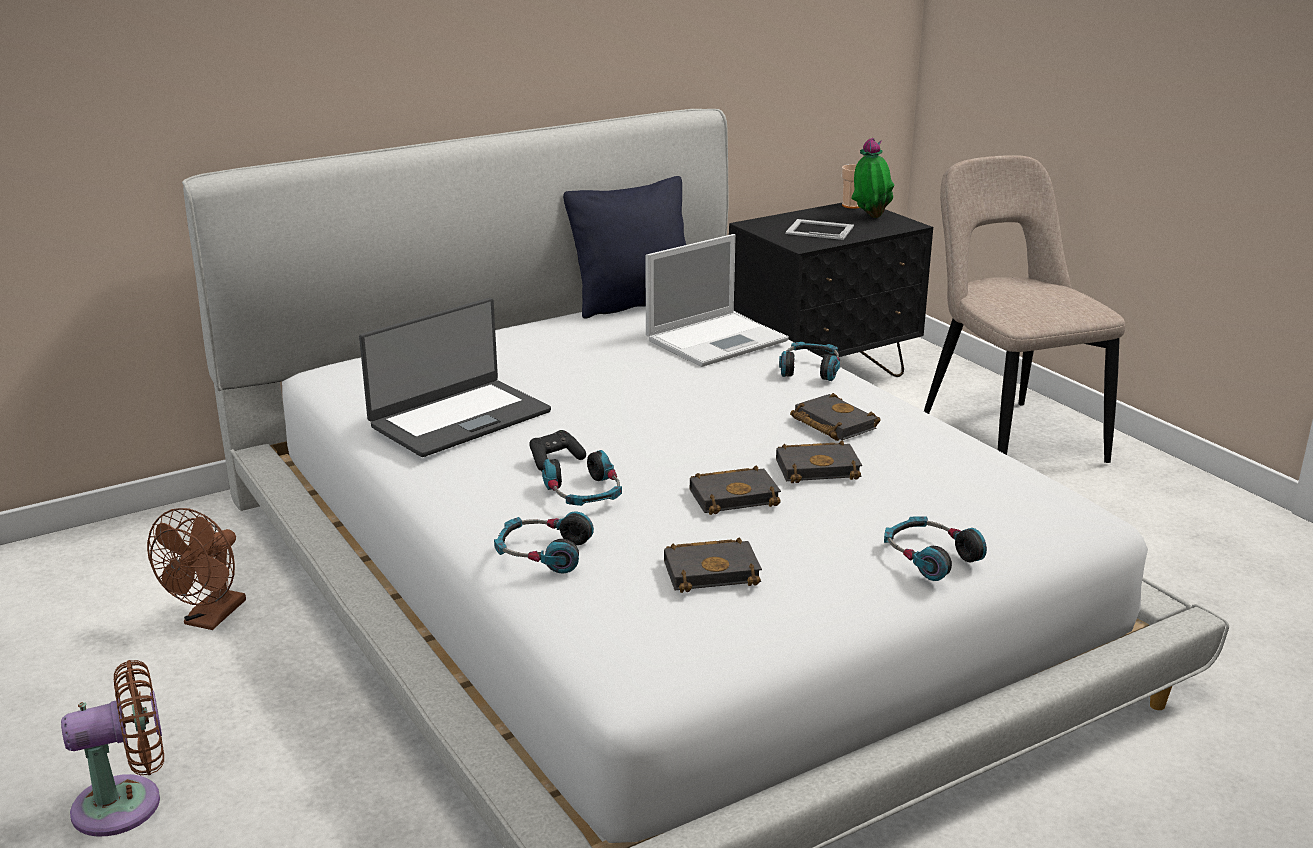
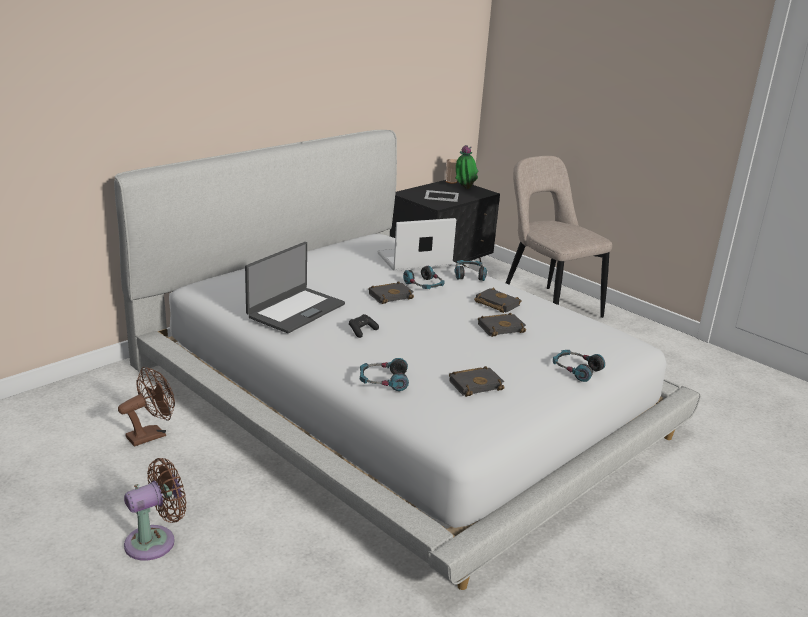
camera: 15 degrees left, 0 degrees up
brown fan [147,508,246,630] -> brown fan turned 135 degrees counterclockwise [118,367,175,446]
headphones [542,450,622,506] -> headphones moved to [403,266,445,289]
black pillow [563,176,686,319] -> none
laptop [646,234,789,367] -> laptop turned 150 degrees counterclockwise [378,218,456,271]
black book [690,466,781,515] -> black book moved to [368,281,414,304]

